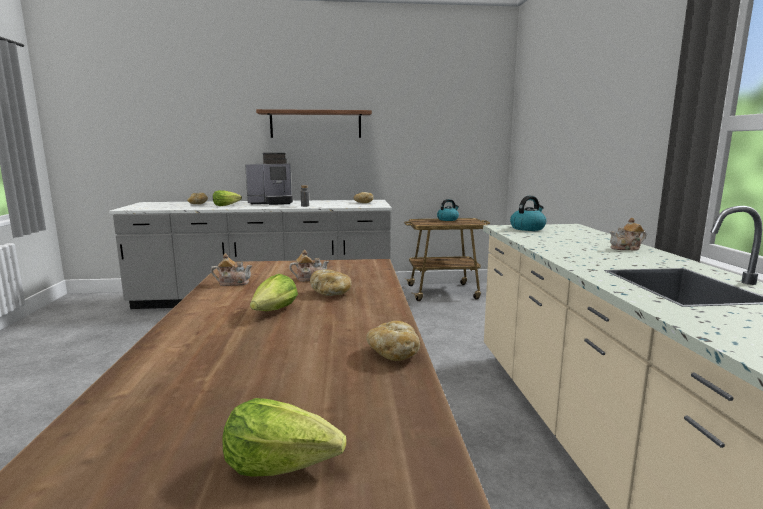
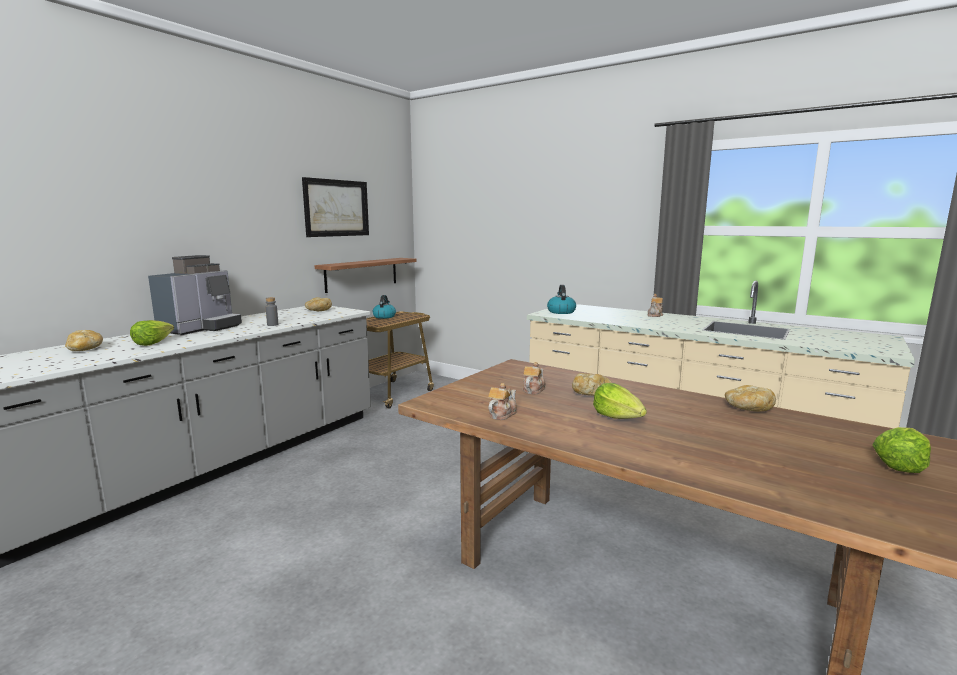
camera: 50 degrees left, 0 degrees up
shelf [256,109,372,138] -> shelf moved to [314,258,416,293]
none -> picture [302,177,369,237]

